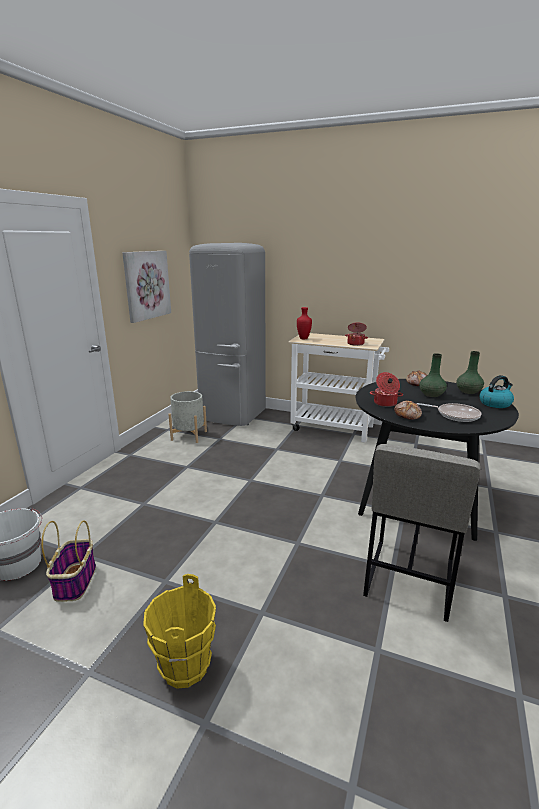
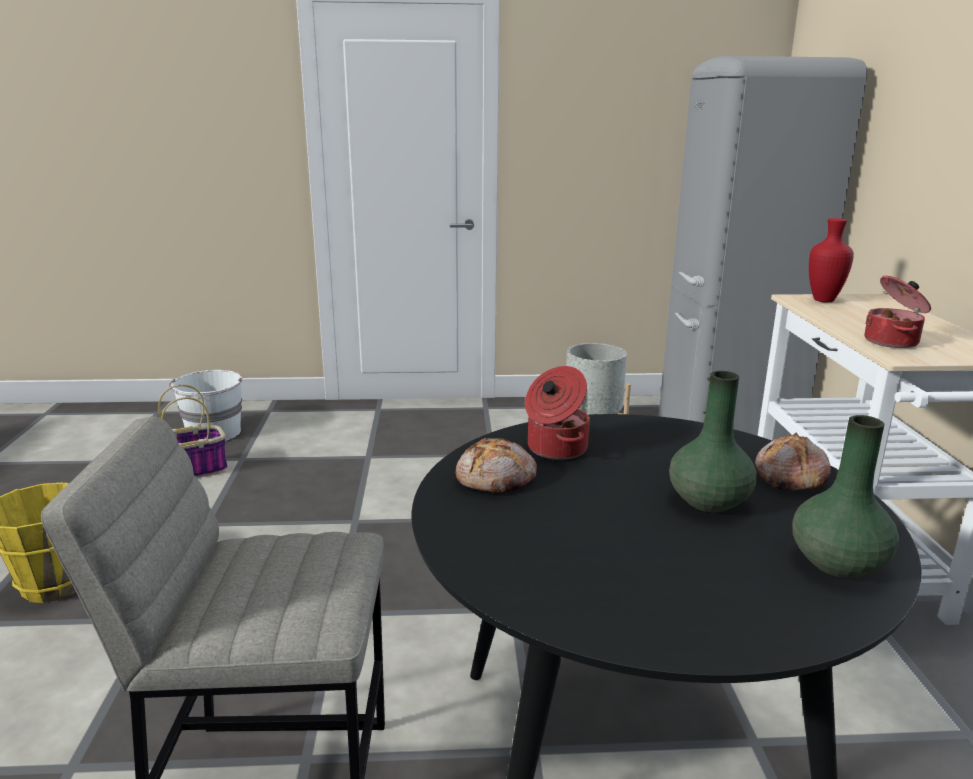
camera: 65 degrees right, 0 degrees up
picture [122,251,171,323] -> none
frying pan [416,403,482,422] -> none
kettle [479,375,514,408] -> none

